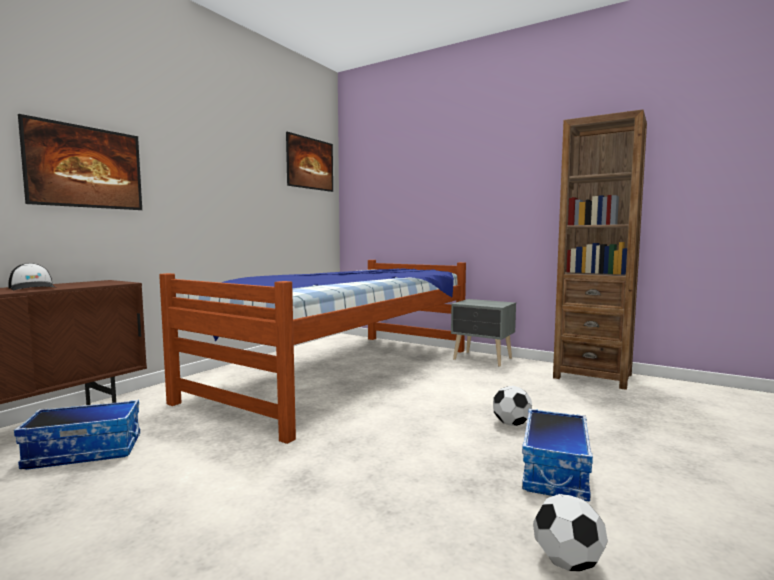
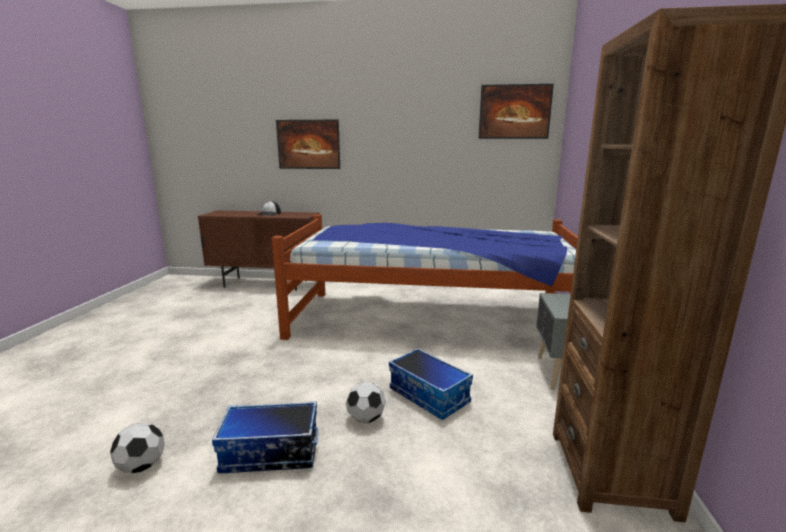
camera: 65 degrees right, 10 degrees up
storage box [14,400,140,470] -> storage box moved to [389,348,473,420]

